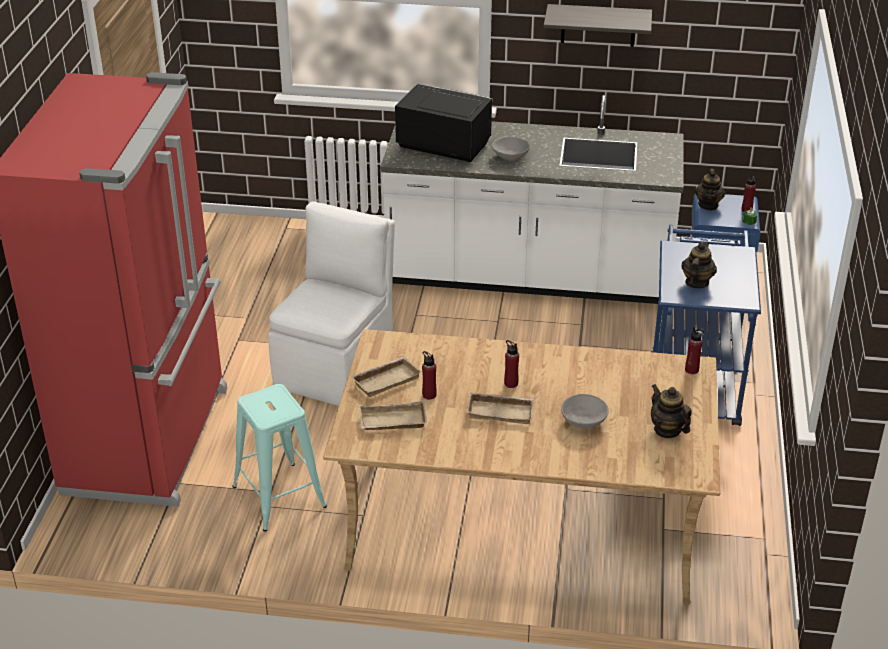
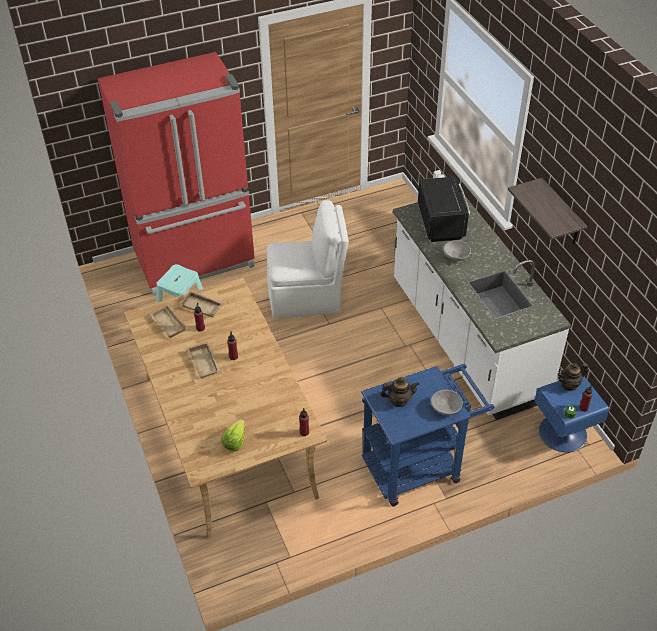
camera: 60 degrees right, 10 degrees up
grey bowl [561,394,609,429] -> grey bowl moved to [431,390,463,415]
teapot [651,384,692,438] -> lettuce [221,419,245,452]

